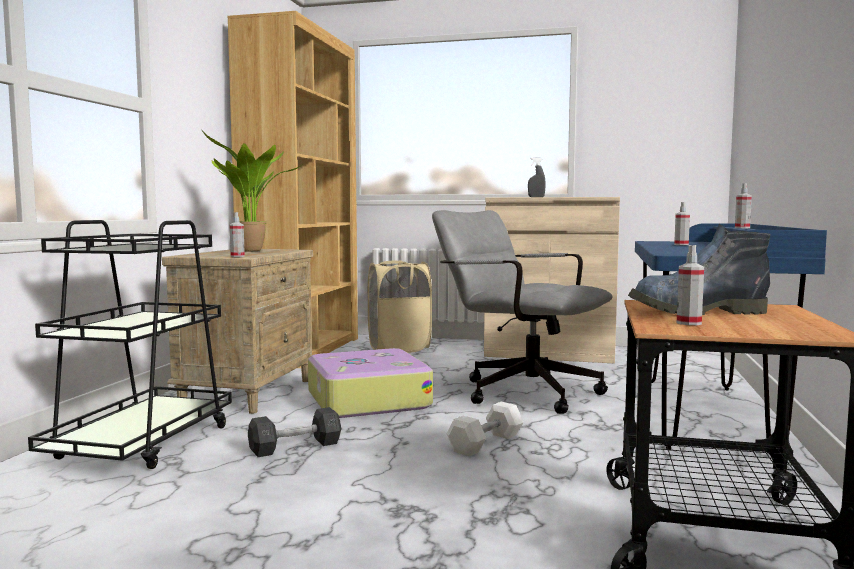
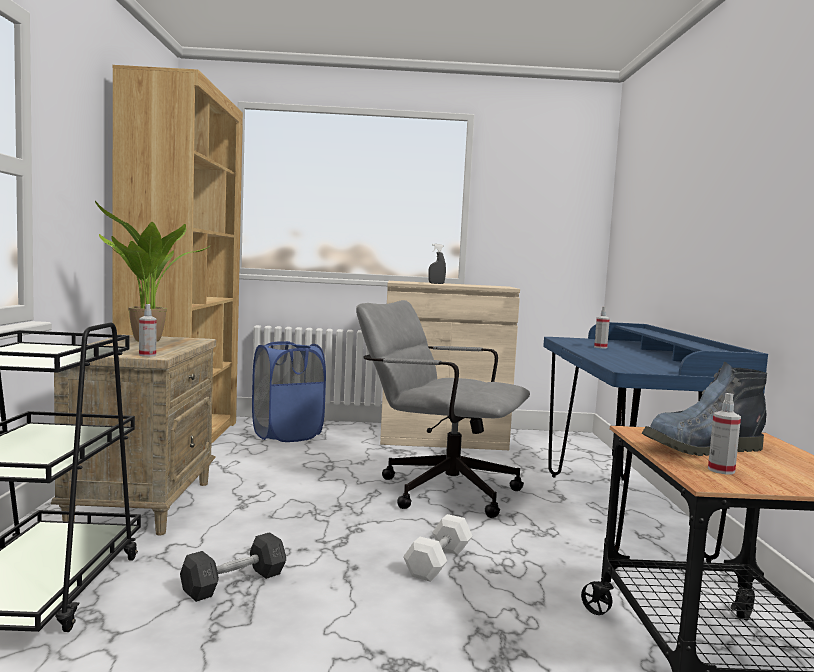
camera: 15 degrees left, 0 degrees up
suitcase [308,348,433,418] -> none
beige laundry basket [368,260,432,353] -> blue laundry basket [252,341,326,442]
spray bottle [735,183,752,228] -> none

